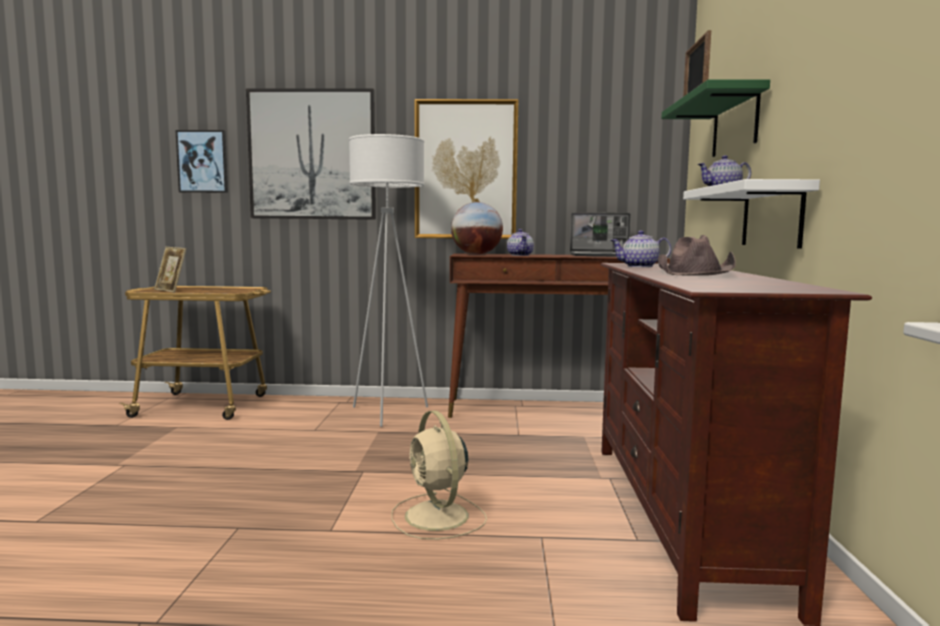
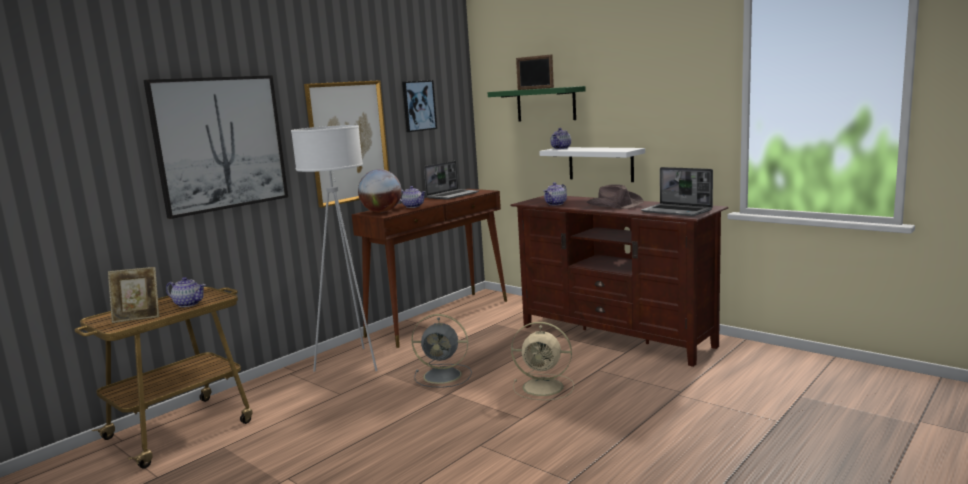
camera: 50 degrees left, 5 degrees up
picture [175,130,228,193] -> picture moved to [402,80,437,132]
none -> teapot [166,277,206,307]
none -> grey fan [411,314,472,388]
none -> laptop [641,167,713,216]

